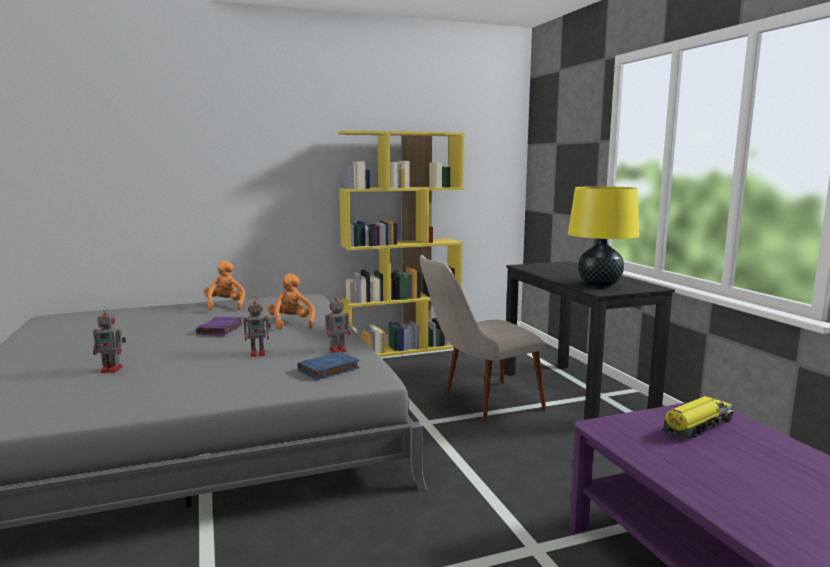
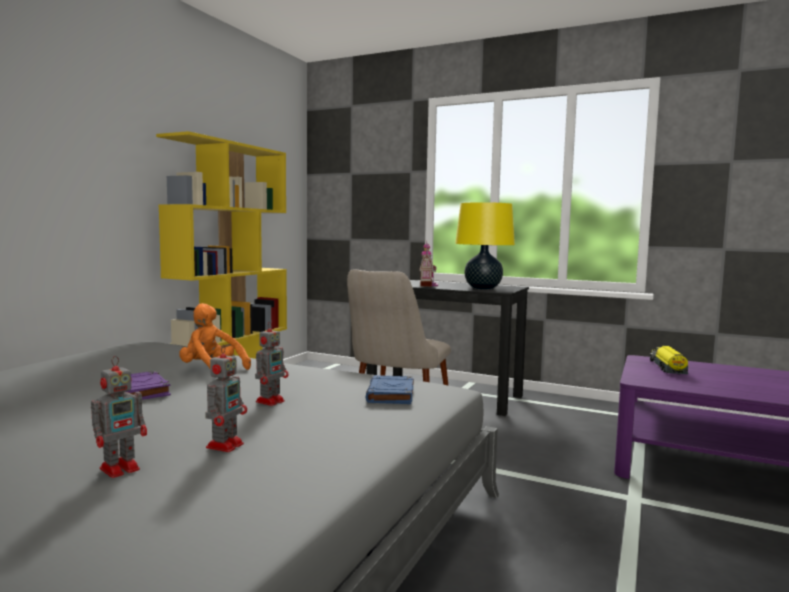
camera: 45 degrees left, 5 degrees down
orange plush toy [204,260,245,310] -> none
toy robot [325,294,350,353] -> toy robot moved to [205,345,247,452]
none -> toy house [419,241,438,287]

